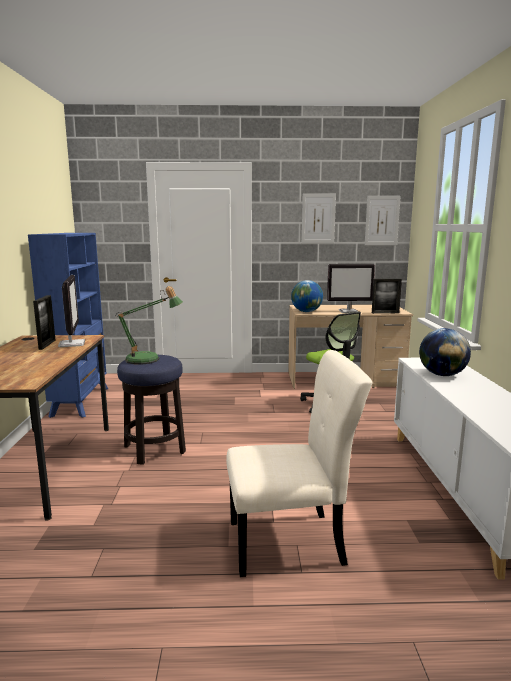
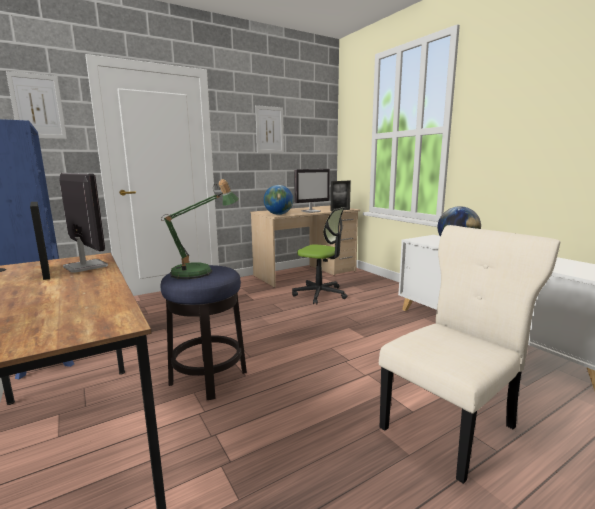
camera: 30 degrees left, 0 degrees up
picture [365,196,401,245] -> picture moved to [6,71,67,139]

